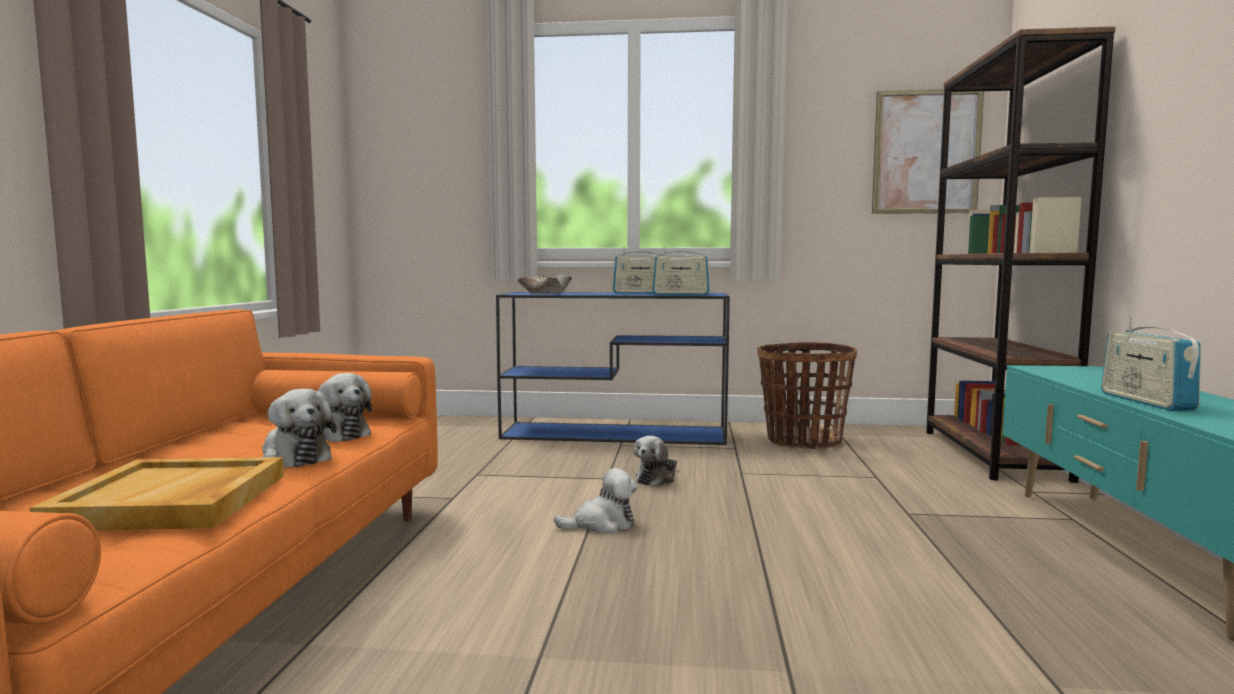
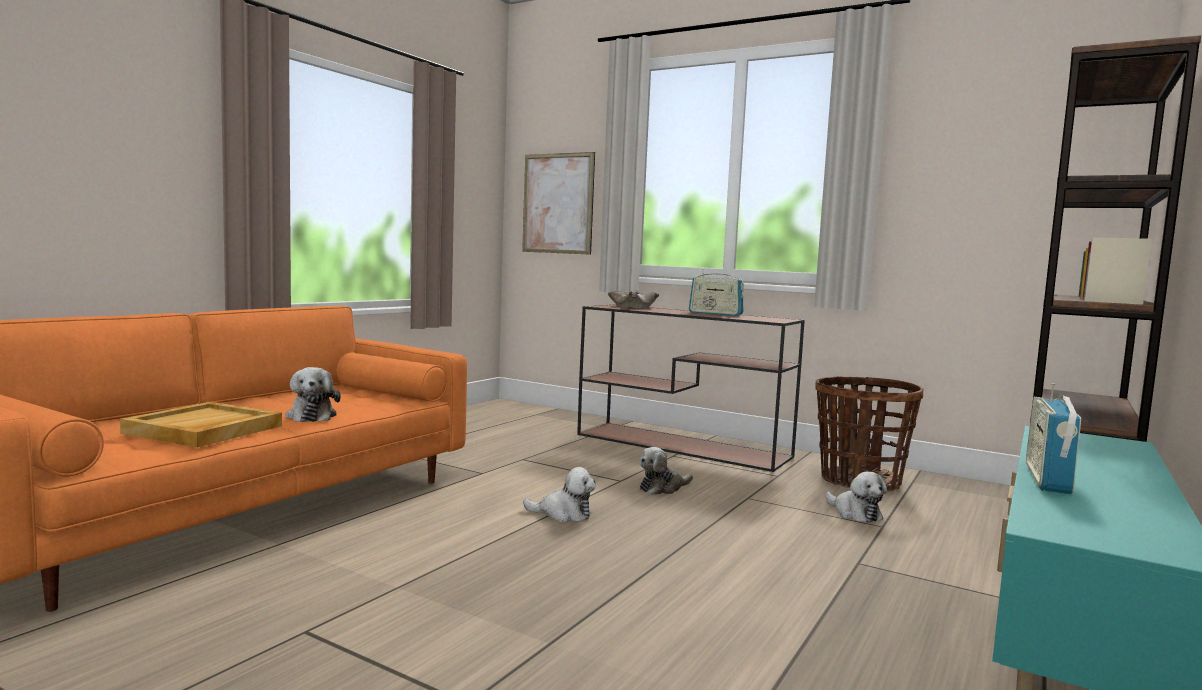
camera: 25 degrees right, 0 degrees up
plush toy [318,373,372,442] -> plush toy moved to [825,472,887,523]
blue console table [496,292,730,445] -> brown console table [577,304,805,472]
radio [652,246,710,295] -> none
picture [872,90,984,214] -> picture moved to [522,152,595,255]

